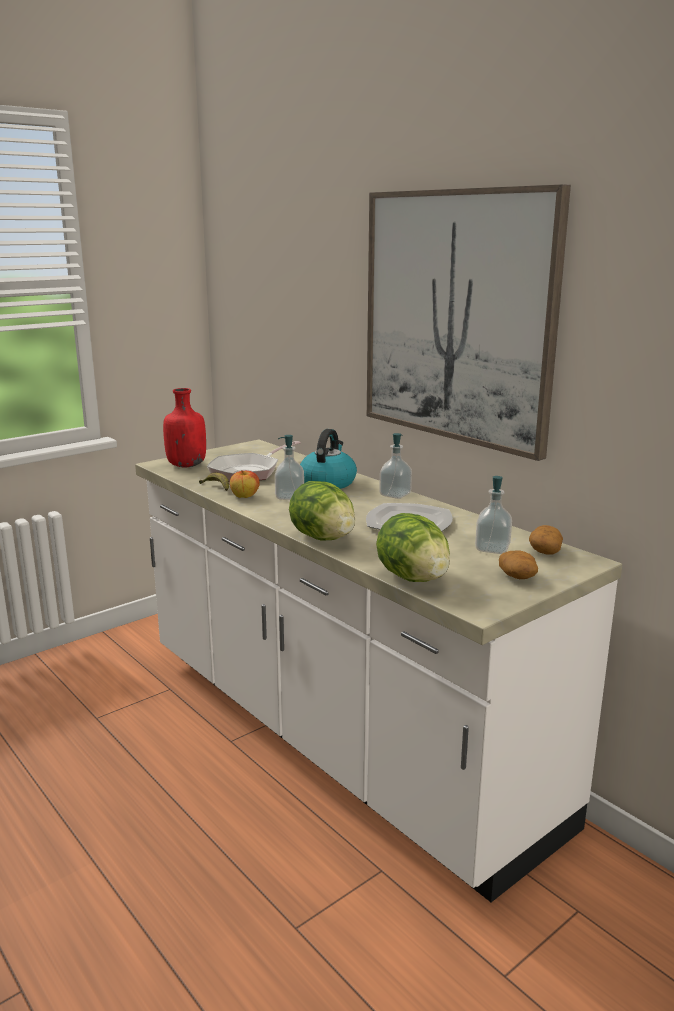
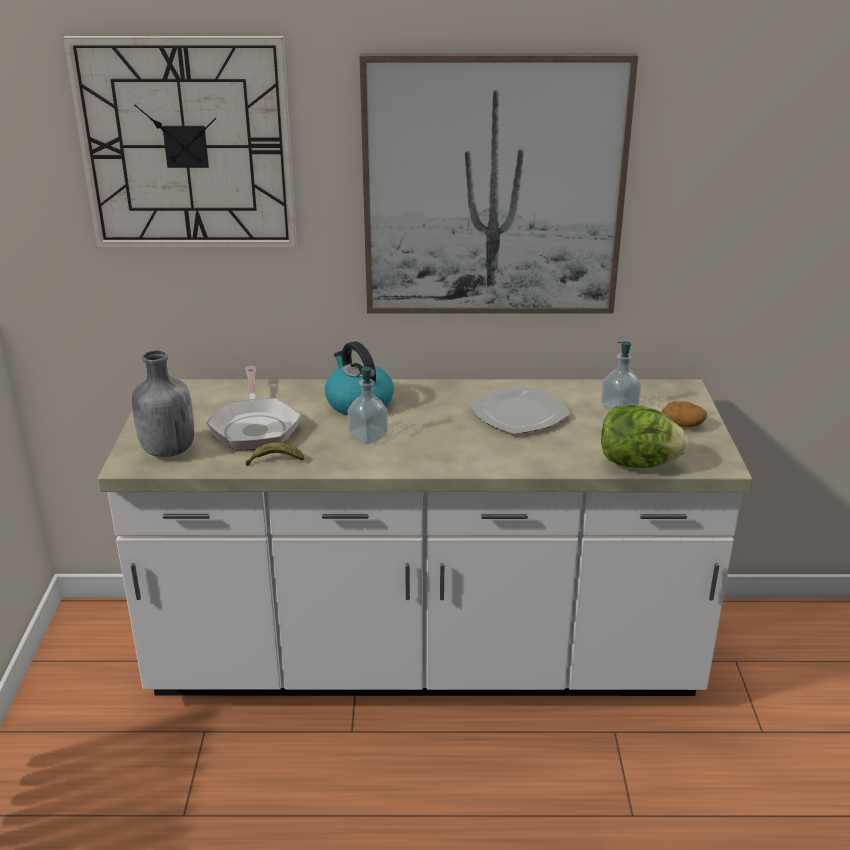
camera: 50 degrees left, 10 degrees up
red bottle [163,388,206,467] -> grey bottle [132,350,194,457]
apple [230,470,260,498] -> none
lettuce [289,481,355,540] -> none
soap dispenser [379,433,412,499] -> none
potato [529,525,563,554] -> none
none -> wall clock [62,36,297,248]

